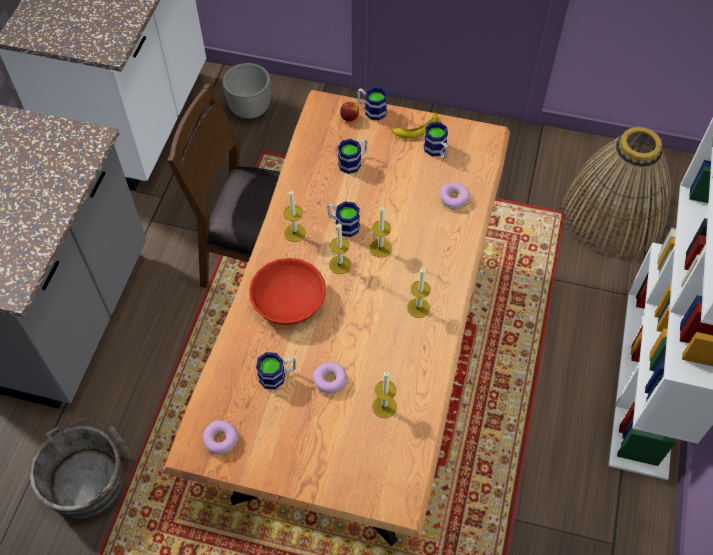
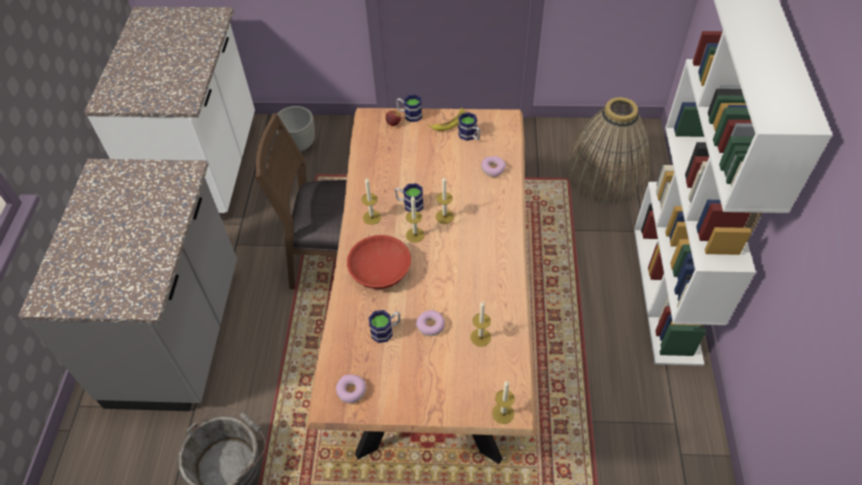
camera: 10 degrees left, 5 degrees down
mug [338,139,368,174] -> none
candle [407,267,431,318] -> candle moved to [492,381,515,424]

